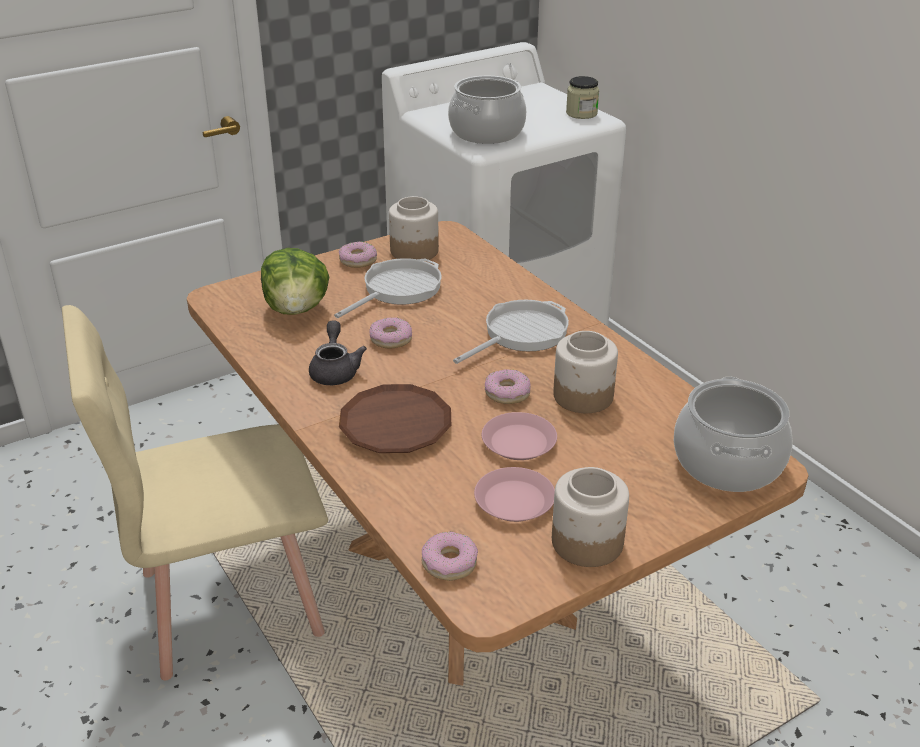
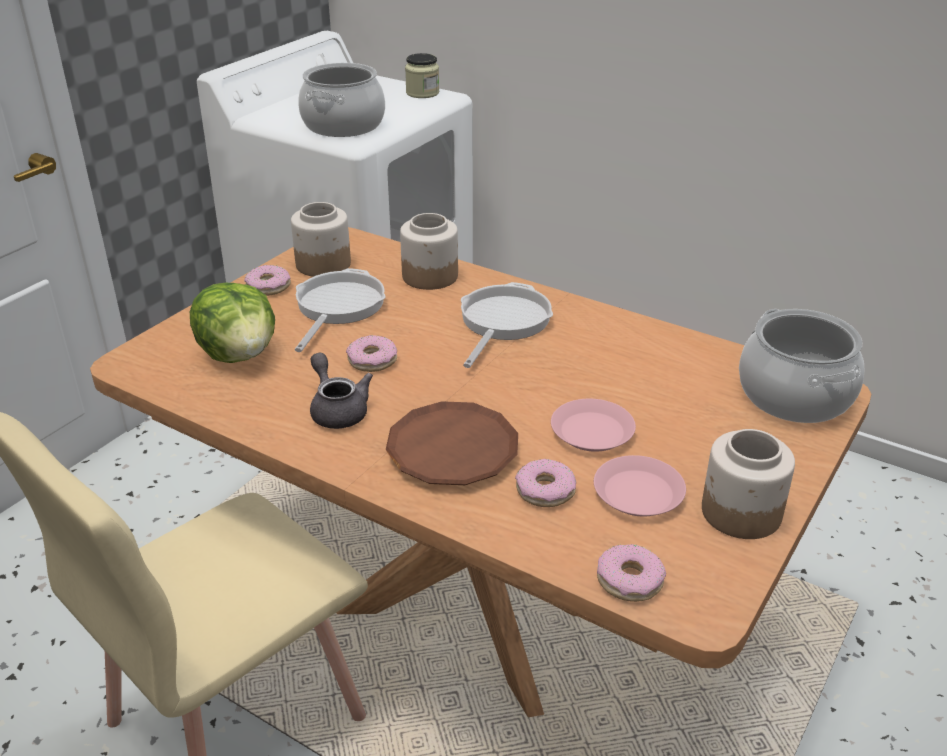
camera: 25 degrees left, 0 degrees up
donut [485,369,530,404] -> donut moved to [515,459,576,507]
jar [553,331,618,413] -> jar moved to [400,213,458,290]

